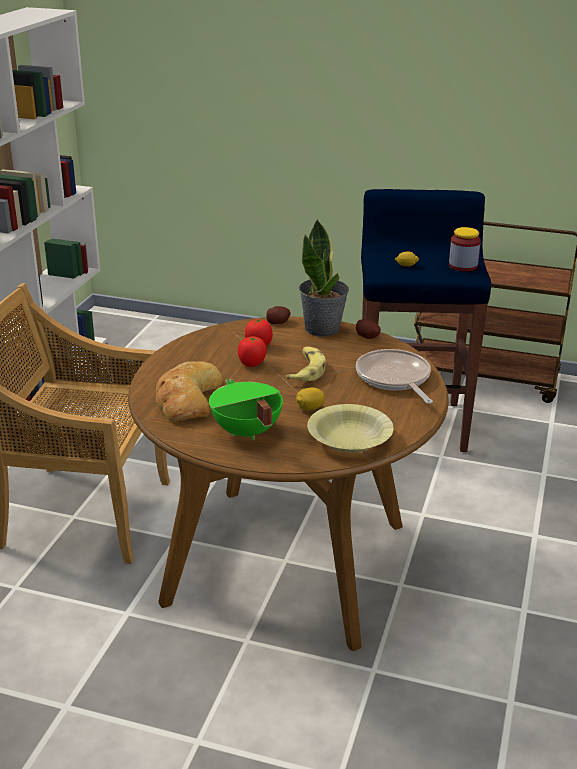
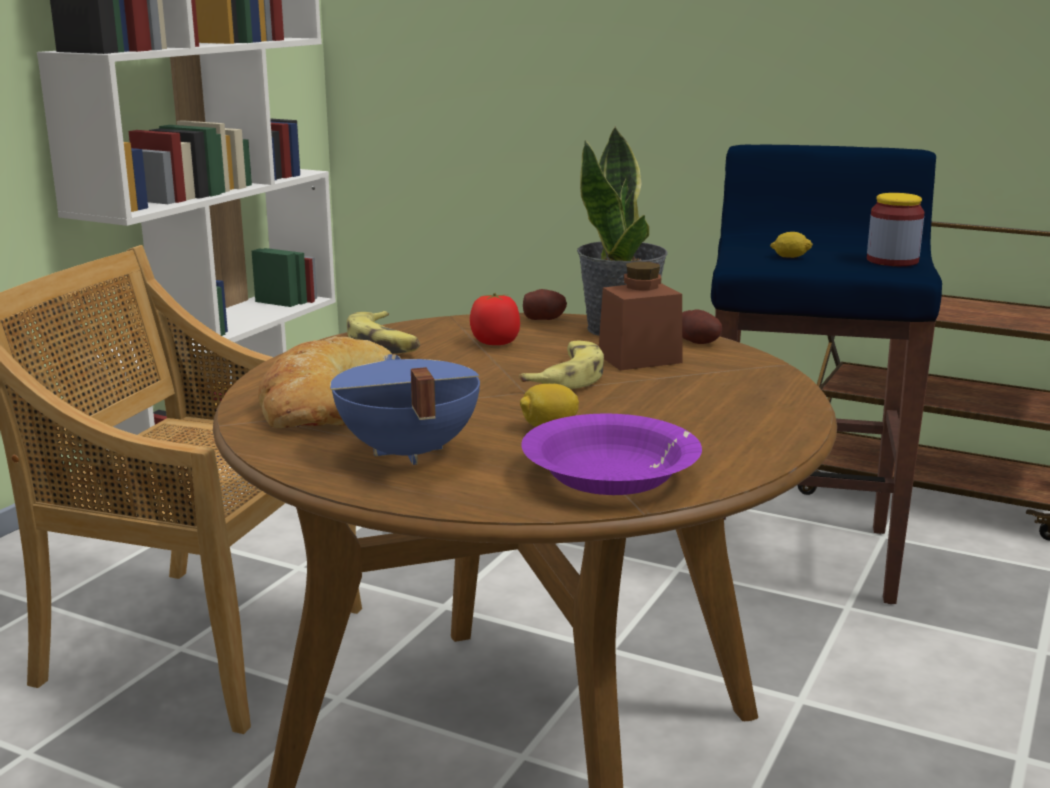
camera: 10 degrees right, 10 degrees down
green cooking pot [209,379,283,440] -> blue cooking pot [330,354,480,465]
tomato [238,336,267,367] -> none
yellow bowl [307,404,394,453] -> purple bowl [521,414,702,495]
frying pan [356,349,433,404] -> none
none -> banana [347,311,420,354]
none -> brown jar [599,262,682,370]

